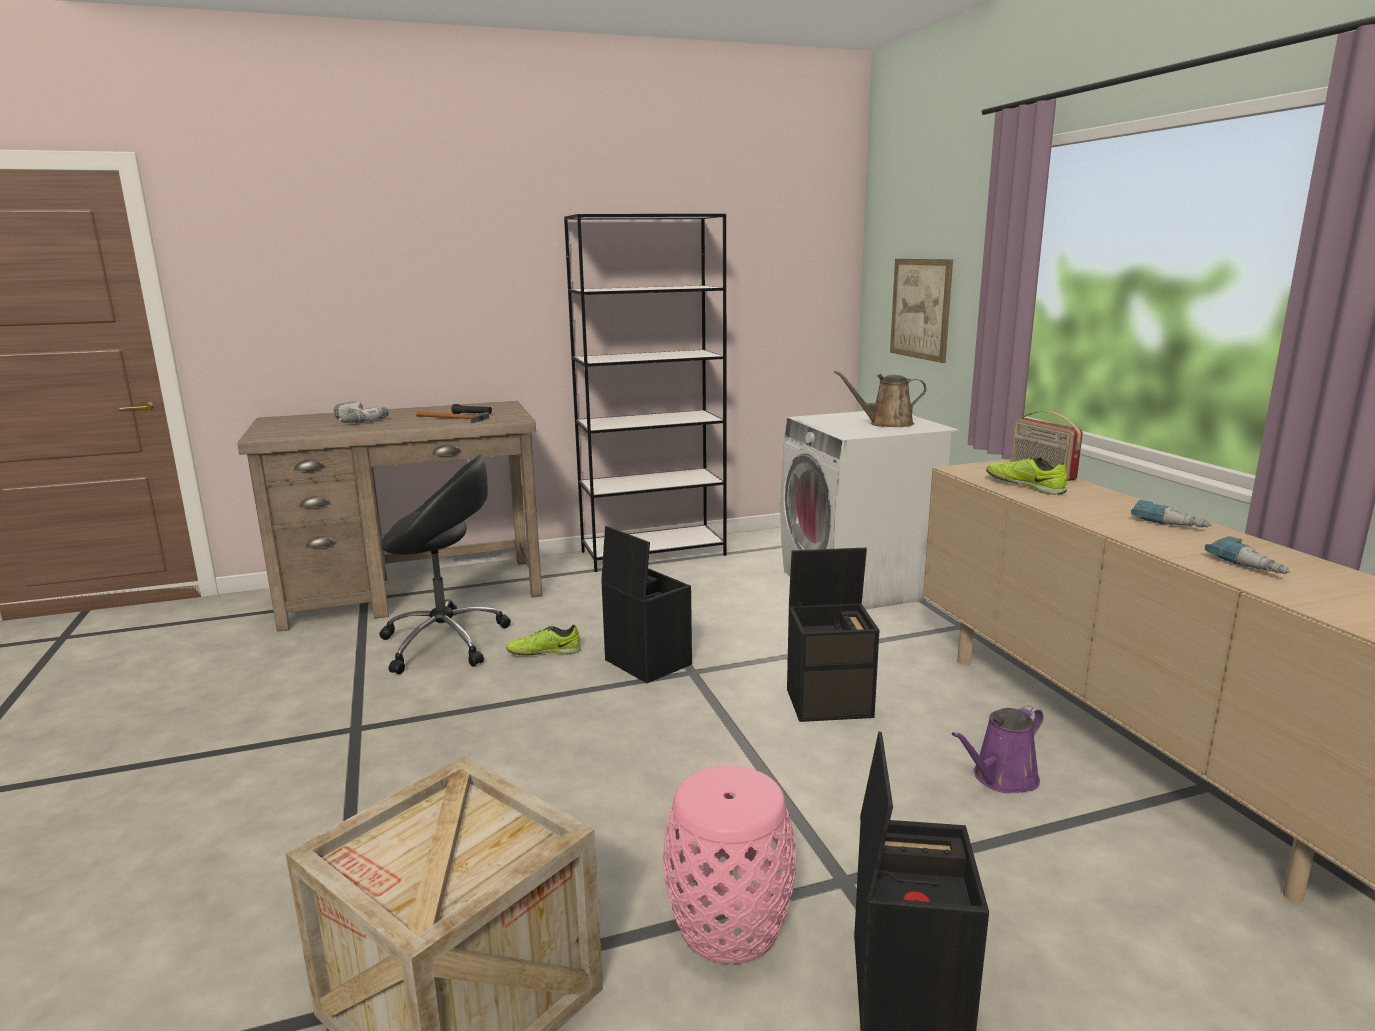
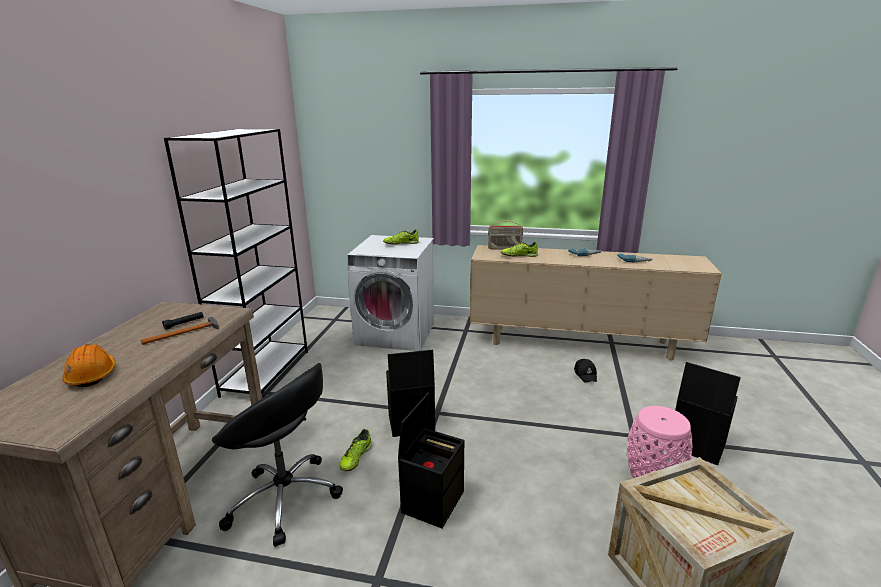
camera: 60 degrees left, 5 degrees up
power drill [333,402,389,423] -> orange hard hat [62,344,115,387]
black office chair [380,455,511,674] -> black office chair turned 90 degrees clockwise [212,363,343,547]
black storage box [787,547,879,722] -> black storage box moved to [398,393,464,528]
brown watering can [834,370,927,427] -> shoe [383,229,419,244]
picture [890,259,953,363] -> none
purple watering can [952,705,1044,793] -> black cap [574,359,597,383]

